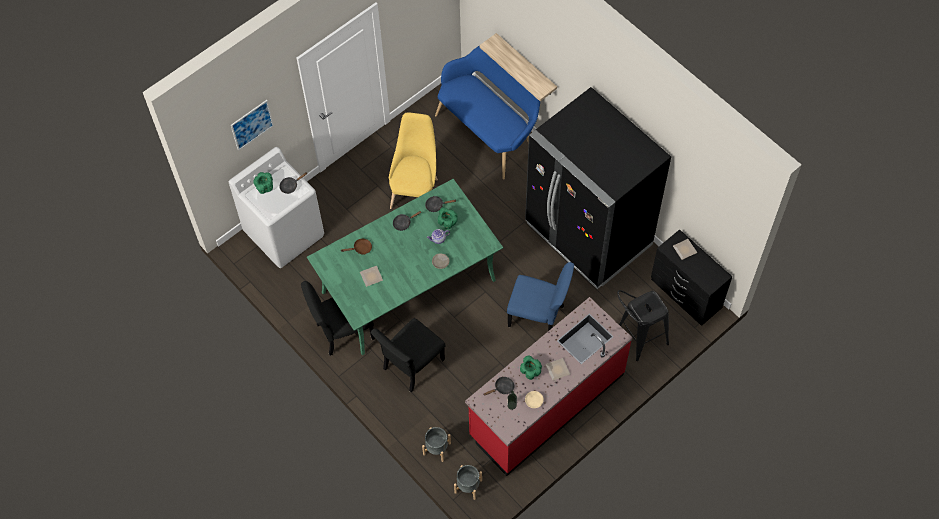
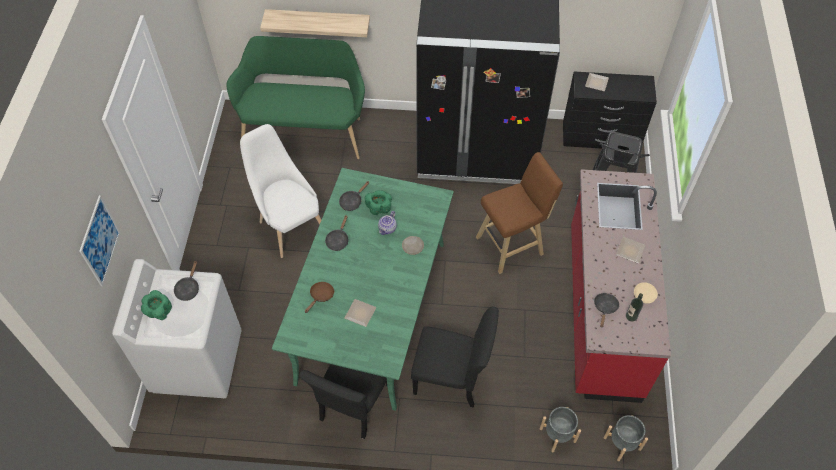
camera: 45 degrees left, 5 degrees down
black chair [371,318,446,393] -> black chair turned 75 degrees counterclockwise [411,307,499,408]
yellow chair [389,112,438,209] -> white chair [240,124,321,258]
blue bench [435,45,540,179] -> green bench [226,36,365,159]
blue chair [507,262,574,331] -> brown stool [476,152,563,274]
green bowl [520,355,542,380] -> none

